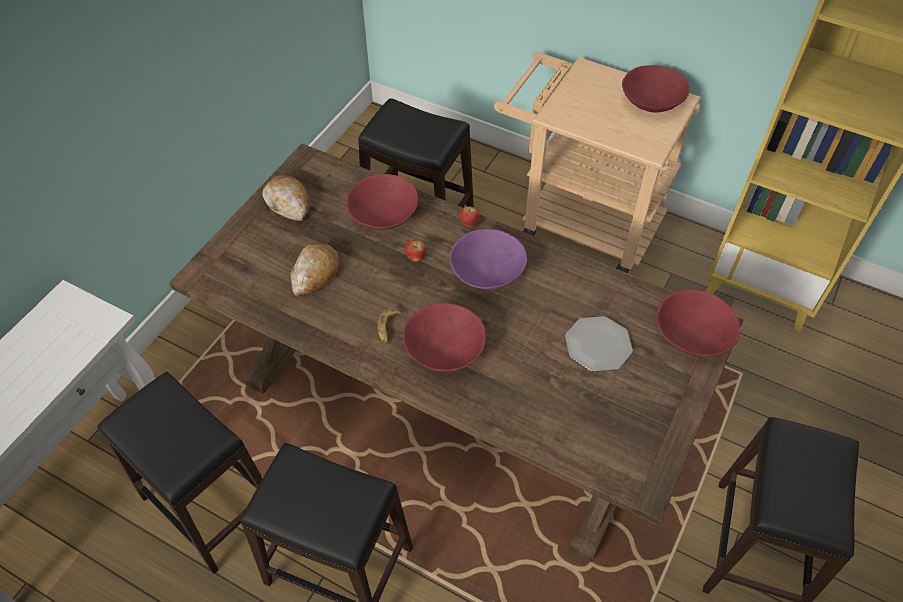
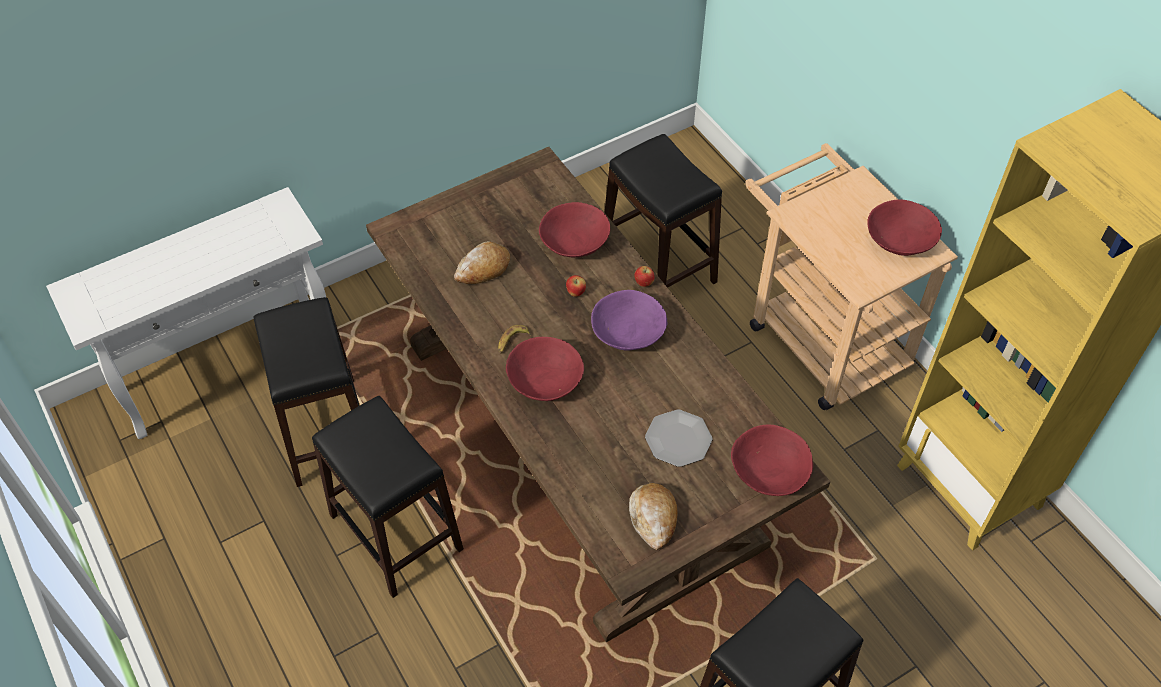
camera: 30 degrees right, 0 degrees up
bread [262,175,310,221] -> bread moved to [629,483,678,550]

